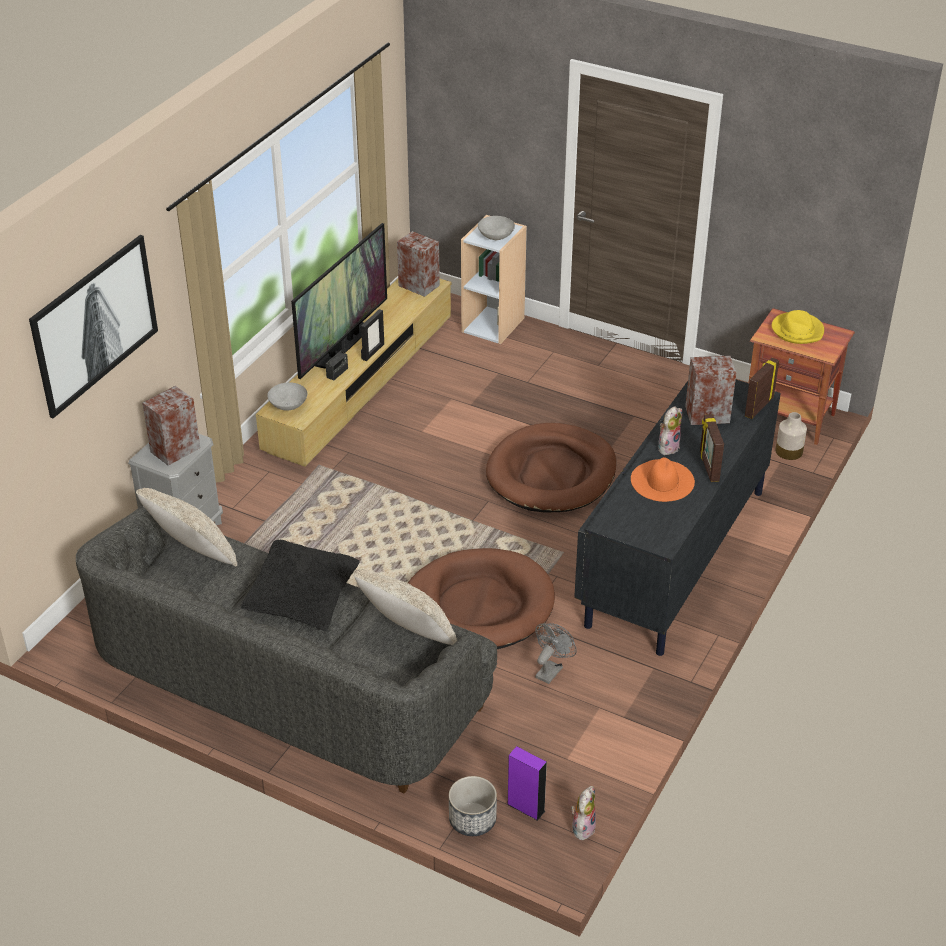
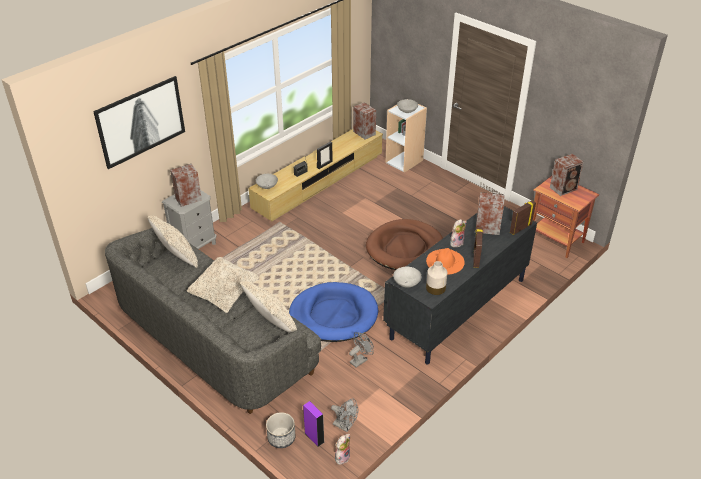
camera: 15 degrees right, 0 degrees up
black pillow [241,540,360,631] -> beige pillow [187,257,259,313]
television [291,223,387,379] -> none
brown dog bed [408,548,555,649] -> blue dog bed [289,282,379,342]
yellow hat [772,310,824,344] -> speaker [550,154,584,196]
beige vase [775,412,807,460] -> beige vase moved to [426,261,447,295]
none -> grey fan [331,399,358,432]
none -> grey bowl [393,267,421,288]

